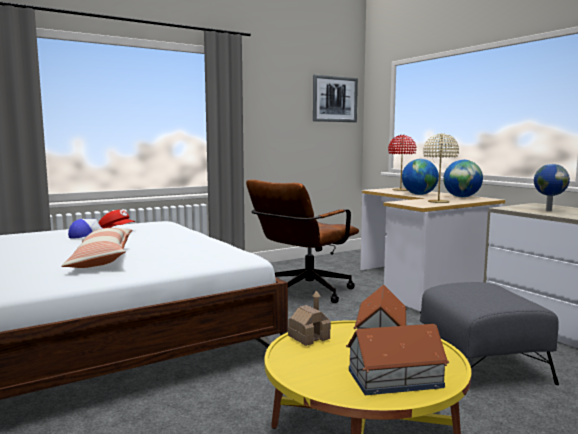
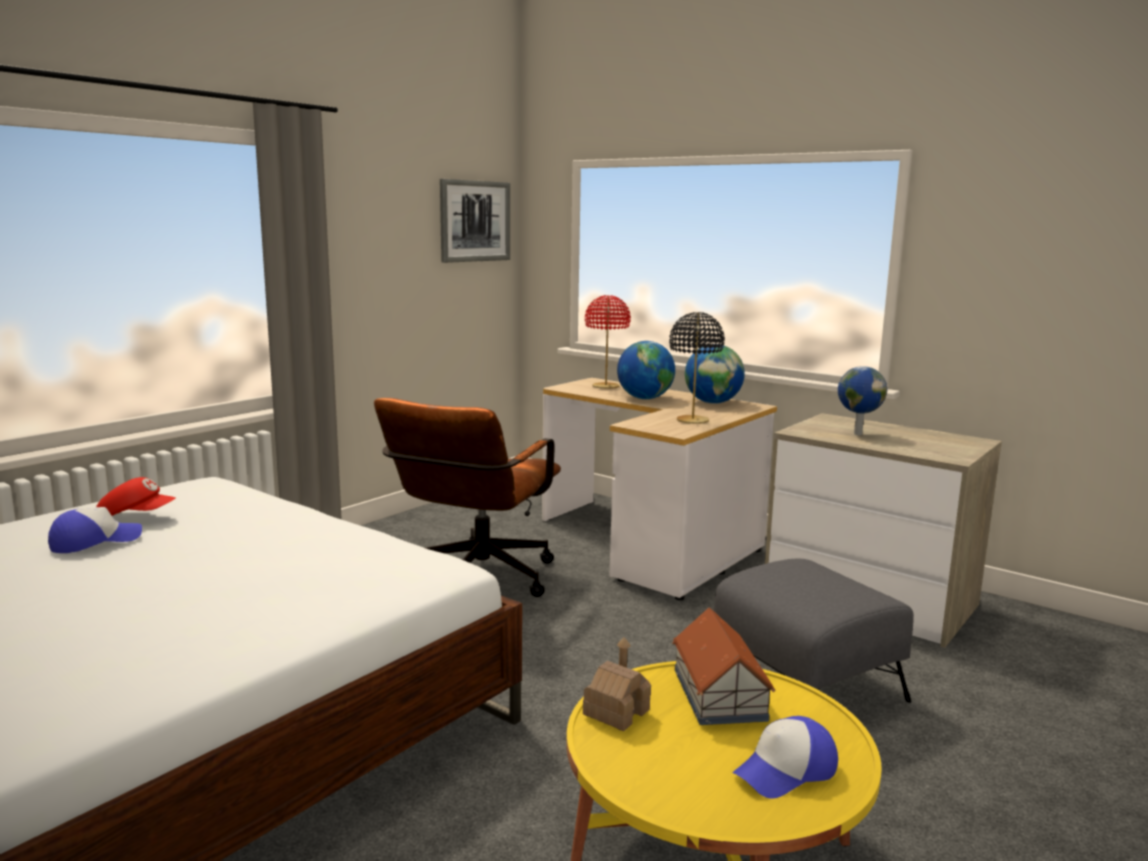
camera: 20 degrees left, 5 degrees up
pillow [61,228,132,268] -> none
toy house [346,324,449,395] -> cap [733,716,838,799]
beige table lamp [423,133,459,203] -> black table lamp [669,312,725,424]

